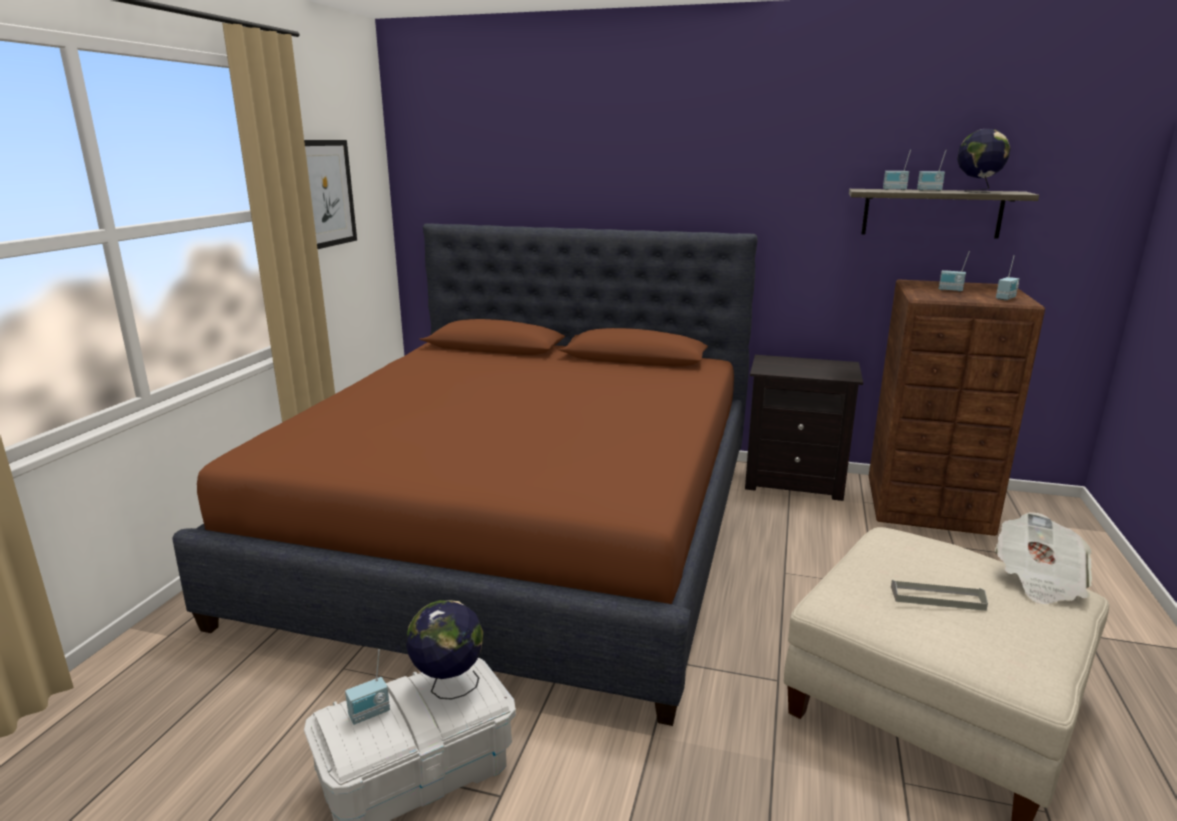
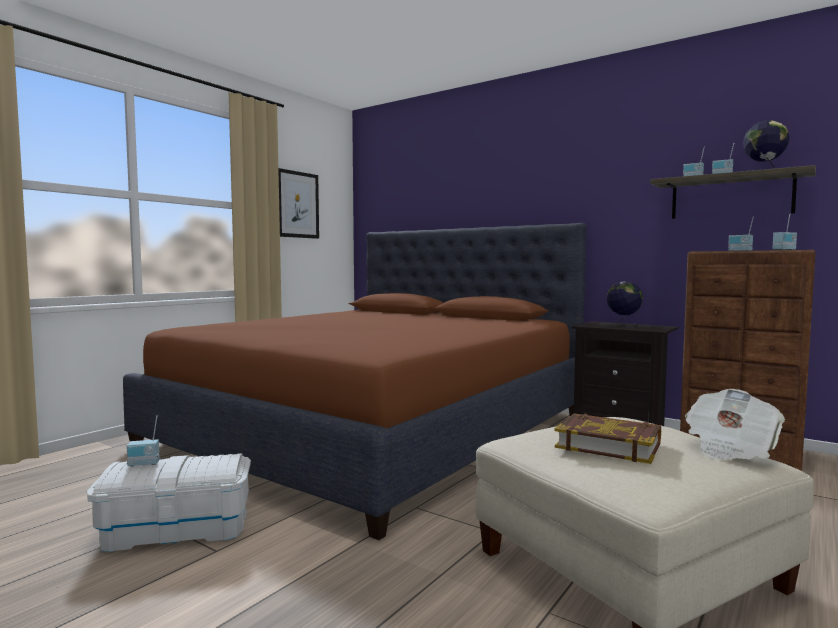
camera: 20 degrees right, 15 degrees down
globe [406,600,484,699] -> globe moved to [607,281,643,326]
grey tray [891,580,988,611] -> book [555,413,661,464]

